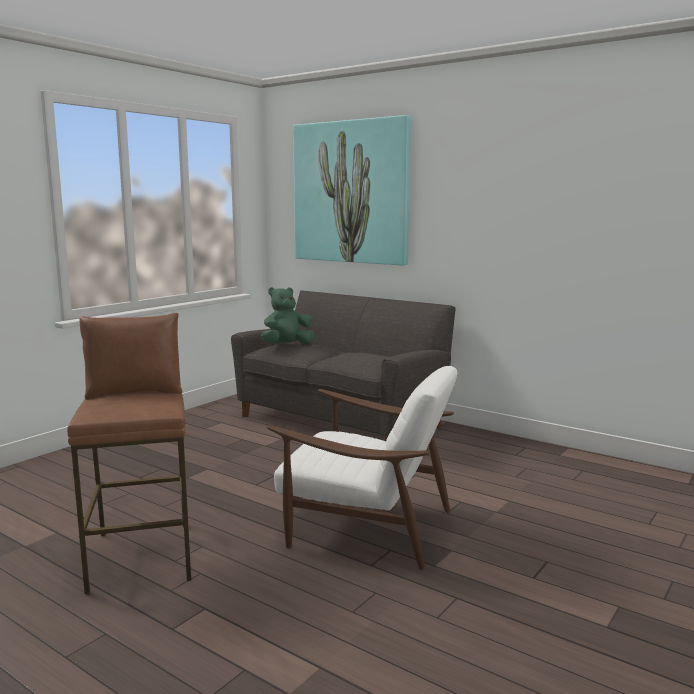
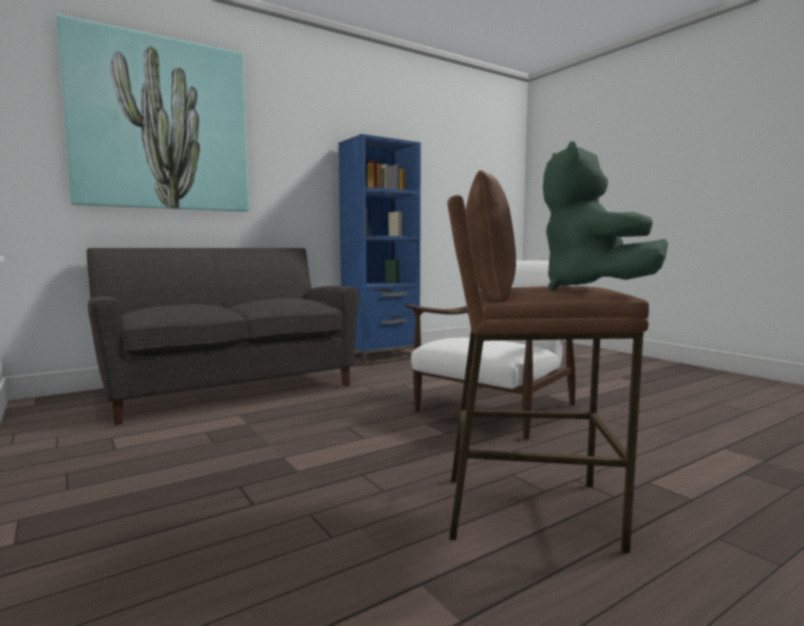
camera: 70 degrees left, 5 degrees down
green plush toy [261,287,315,344] -> green plush toy moved to [543,141,668,290]
none -> blue bookcase [339,134,421,366]

